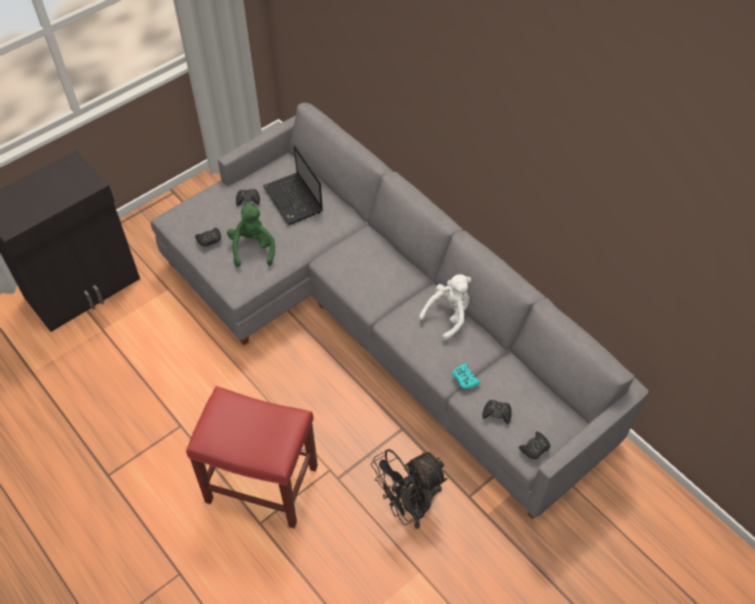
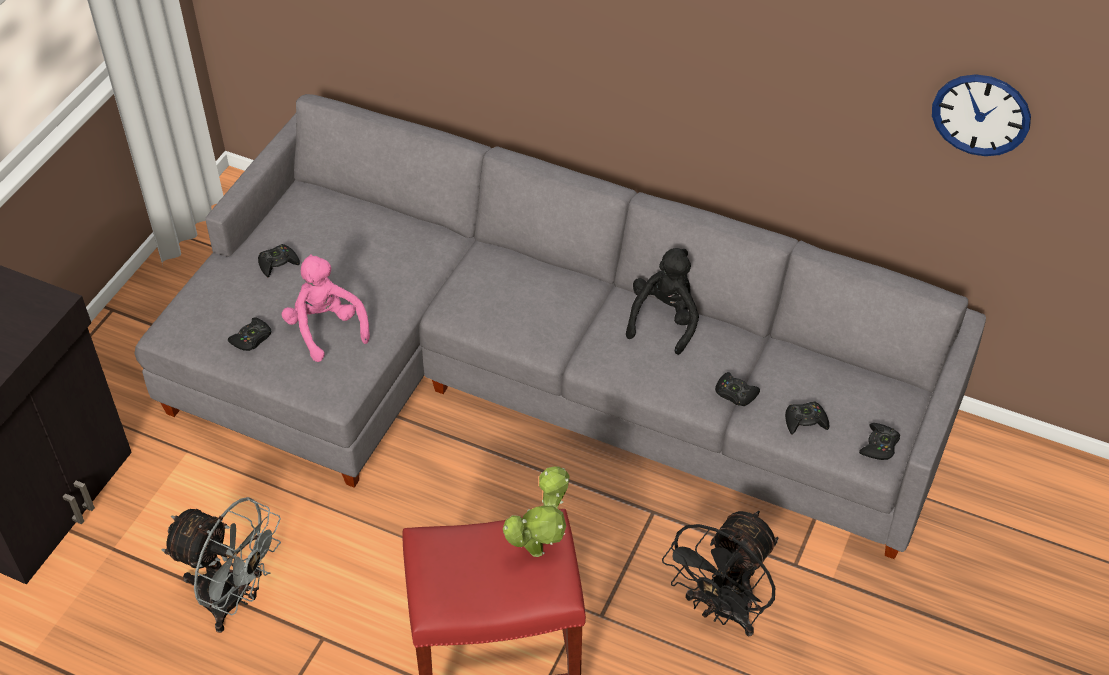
camera: 25 degrees left, 5 degrees down
green plush toy [227,203,275,267] -> pink plush toy [282,254,370,362]
laptop [263,145,323,225] -> none
white plush toy [419,274,471,341] -> black plush toy [626,248,699,355]
turquoise game controller [452,363,481,389] -> black game controller [715,372,760,406]
none -> grey fan [161,497,281,633]
none -> potted plant [503,466,570,557]
none -> wall clock [932,74,1031,156]

